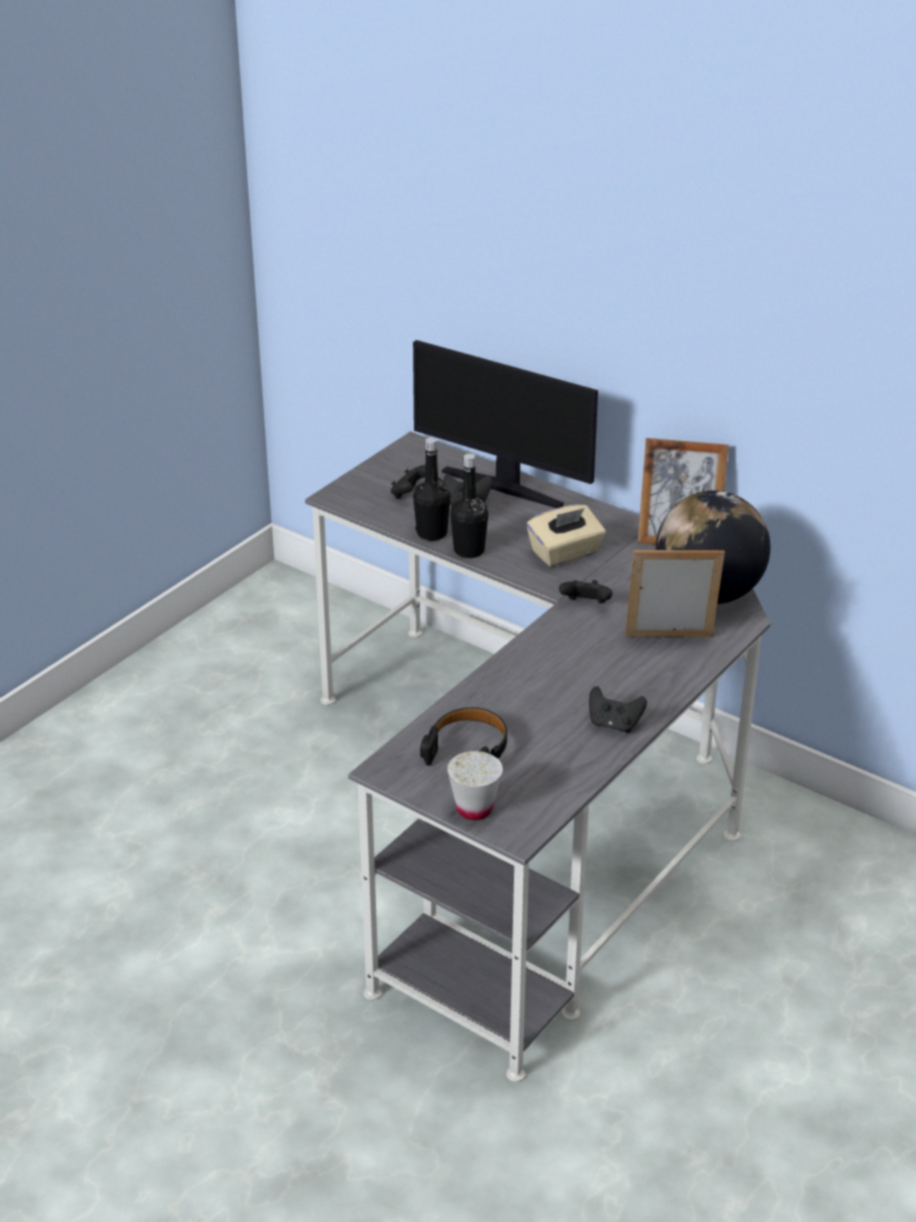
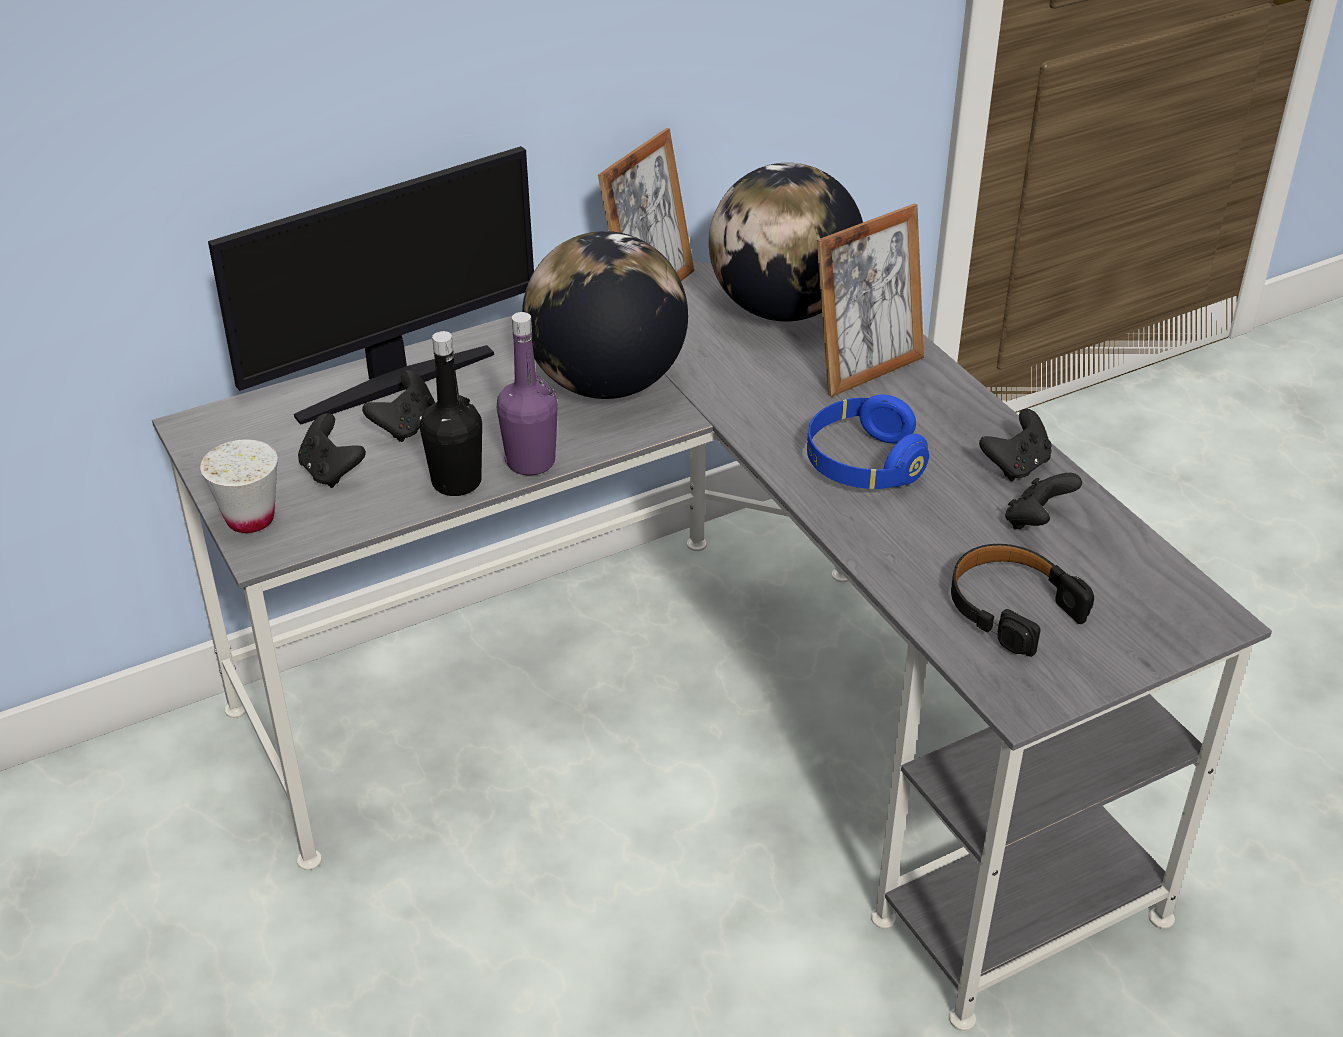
camera: 65 degrees left, 5 degrees up
white cup [447,751,503,820] -> white cup moved to [200,440,278,533]
black bottle [450,454,488,558] -> purple bottle [497,312,558,475]
beige tissue box [526,505,606,567] -> globe [522,231,688,399]
black game controller [559,580,612,604] -> black game controller moved to [1005,473,1082,529]
picture frame [626,550,725,637] -> picture frame turned 150 degrees counterclockwise [817,203,924,397]
none -> blue headphones [807,394,929,489]

